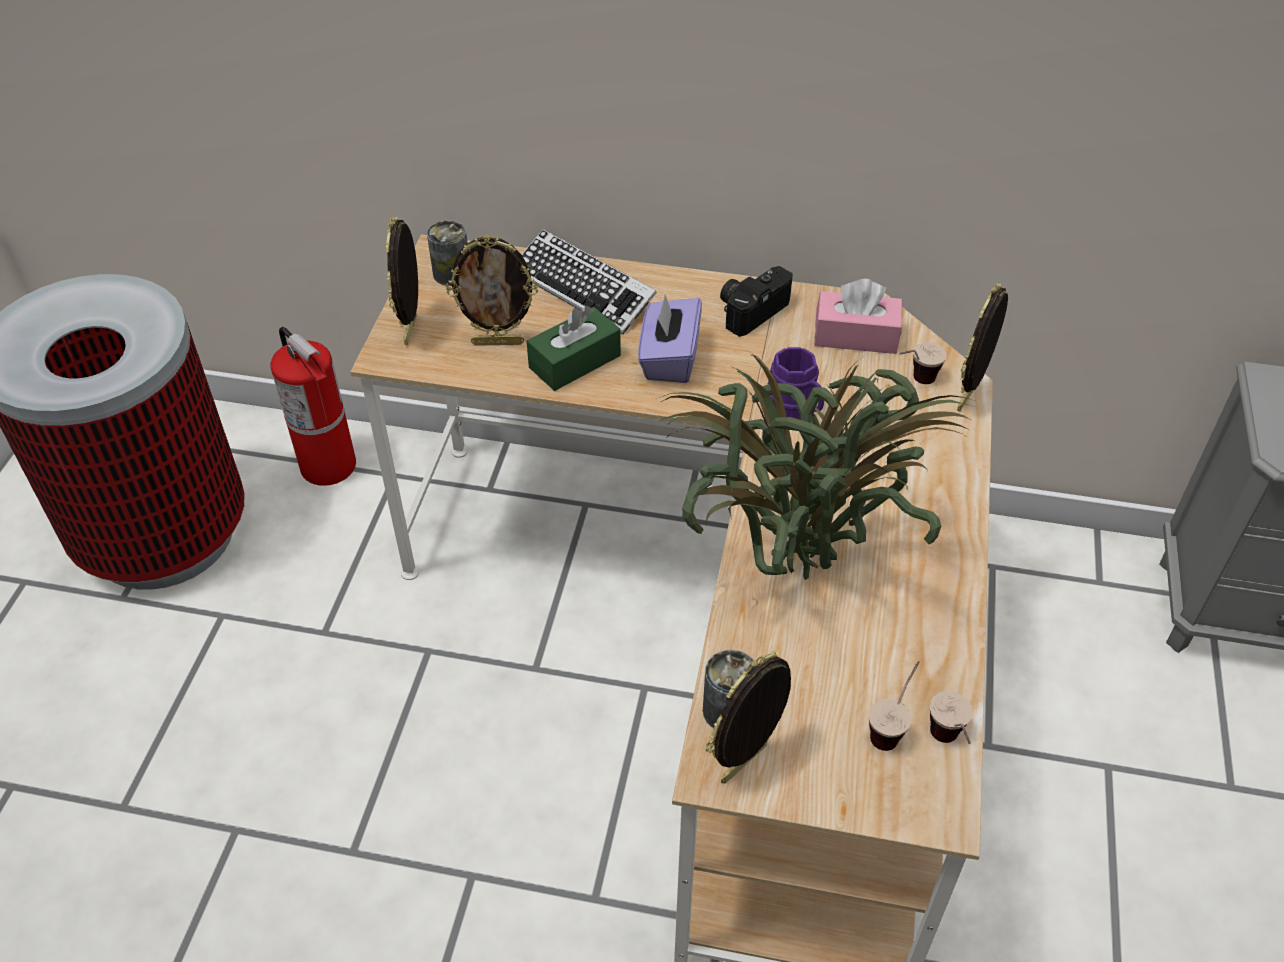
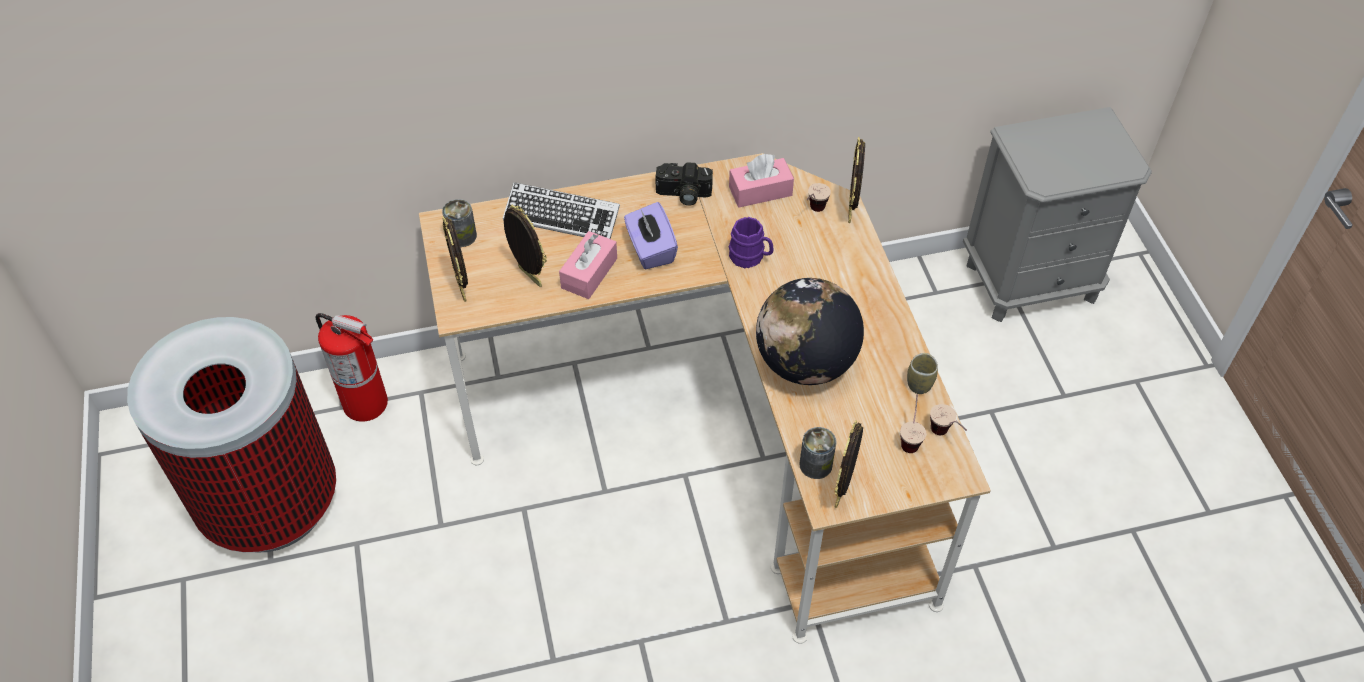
camera: 25 degrees left, 5 degrees up
picture frame [446,235,538,346] -> picture frame turned 105 degrees counterclockwise [504,204,547,287]
green tissue box [527,306,621,391] -> pink tissue box [559,231,617,299]
potted plant [656,352,971,580] -> globe [756,278,864,385]
camera [720,266,793,337] -> camera turned 105 degrees counterclockwise [655,162,713,206]
none -> cup [907,353,938,394]

